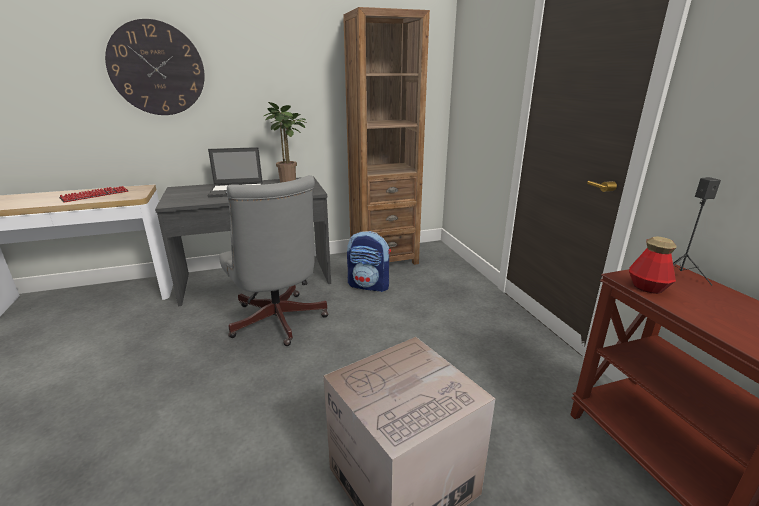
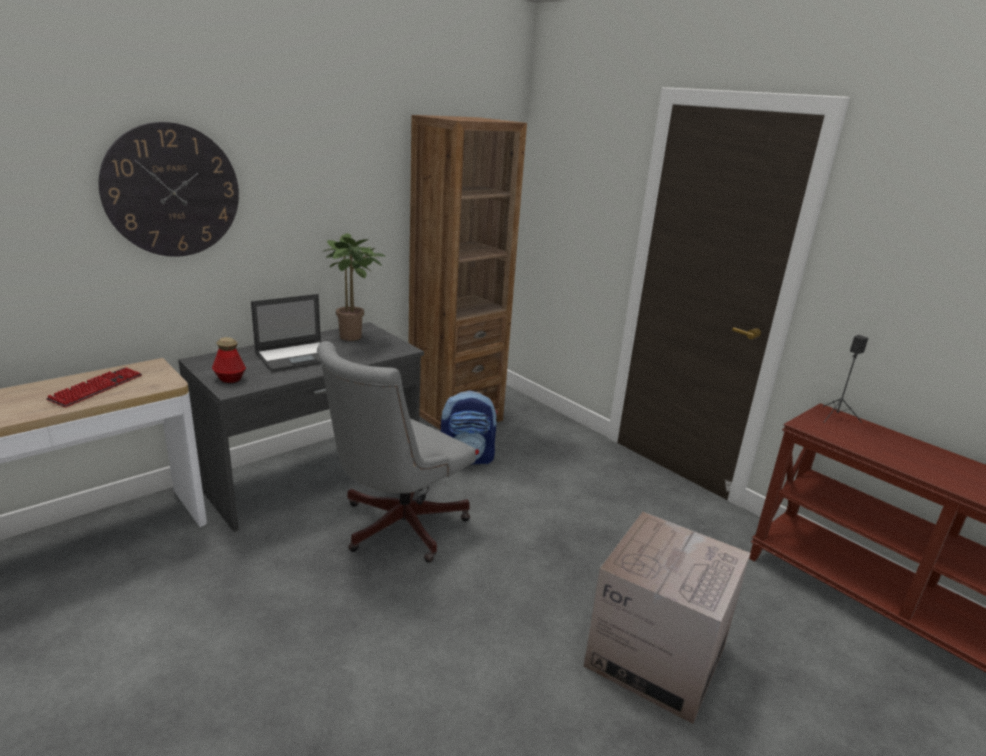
camera: 25 degrees left, 0 degrees up
grey office chair [219,175,328,346] -> grey office chair turned 90 degrees clockwise [317,341,476,563]
bottle [629,236,677,294] -> bottle moved to [212,337,246,383]

